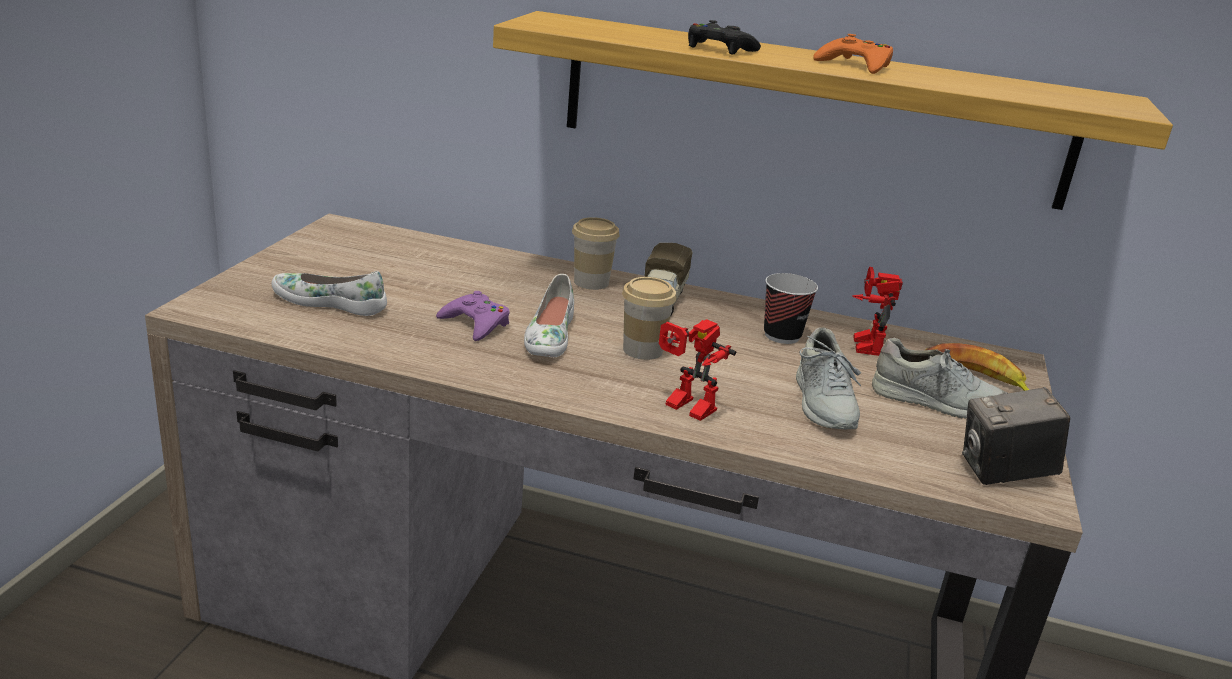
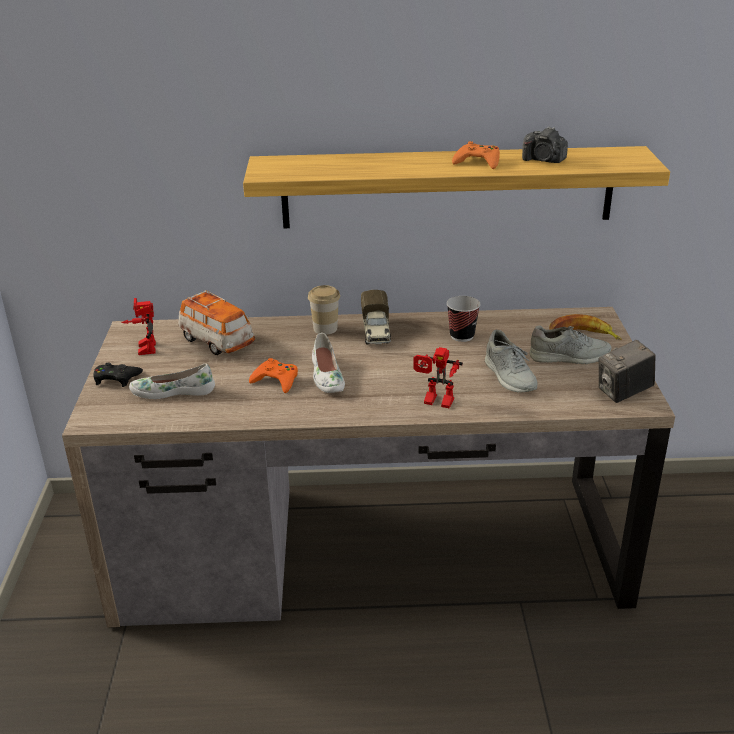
camera: 15 degrees left, 5 degrees up
purple game controller [436,291,510,341] -> orange game controller [249,358,298,393]
cup [622,277,677,360] -> none
black game controller [688,20,761,55] -> black game controller moved to [93,362,143,387]
toy robot [852,267,903,356] -> toy robot moved to [121,298,156,355]
none -> toy car [178,290,255,355]
none -> camera [522,127,568,163]

